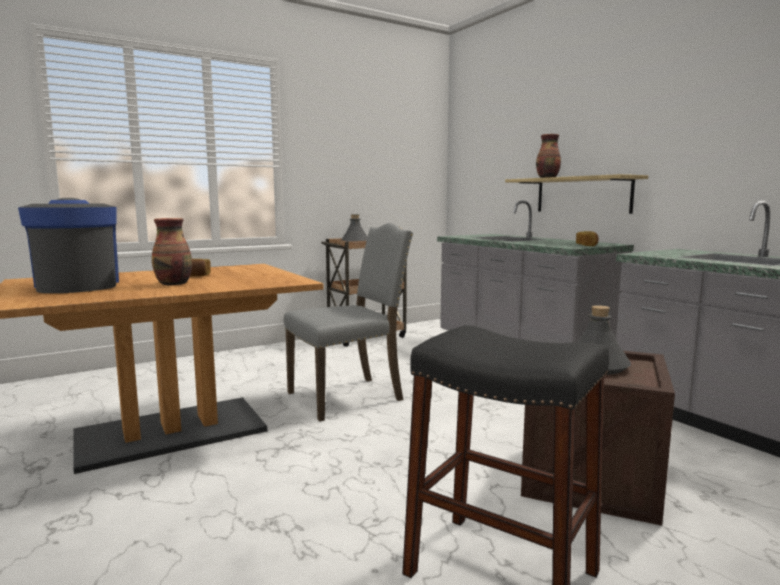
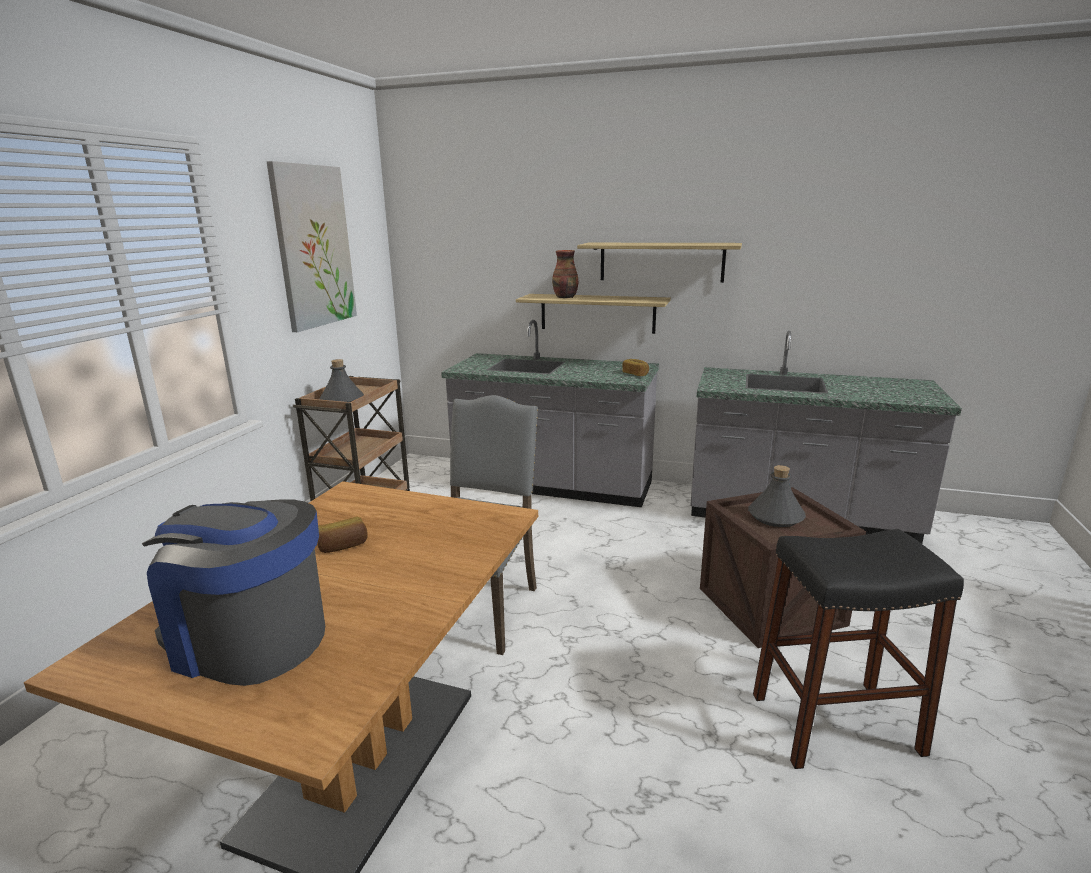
camera: 40 degrees left, 10 degrees up
vase [152,218,192,285] -> none
none -> picture [267,161,357,332]
none -> shelf [577,243,742,283]

